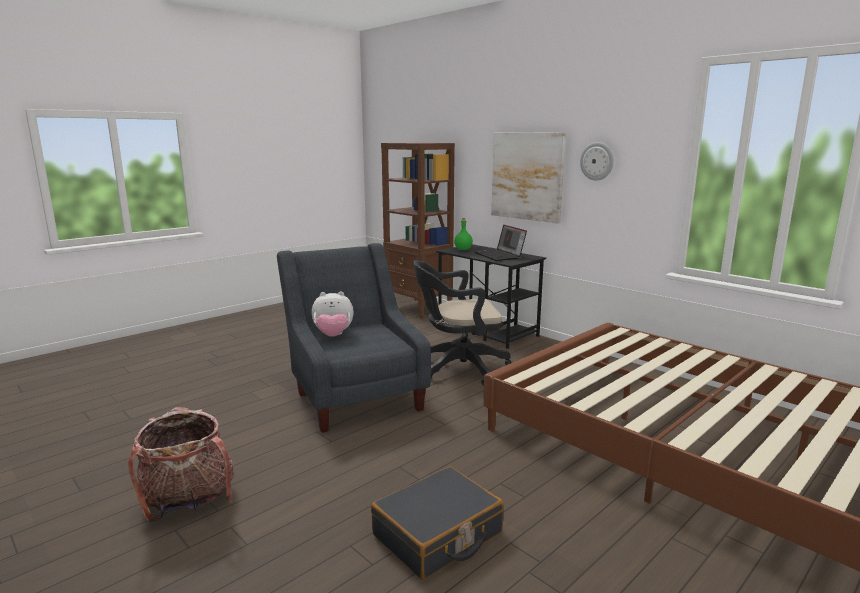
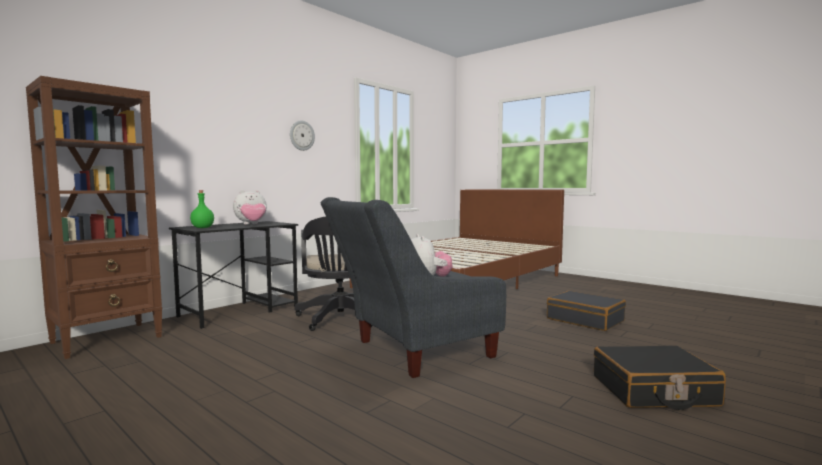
camera: 95 degrees left, 10 degrees down
backpack [128,407,234,522] -> black suitcase [594,346,726,410]
laptop [475,225,527,261] -> plush toy [233,190,267,224]
picture [491,132,566,224] -> none

